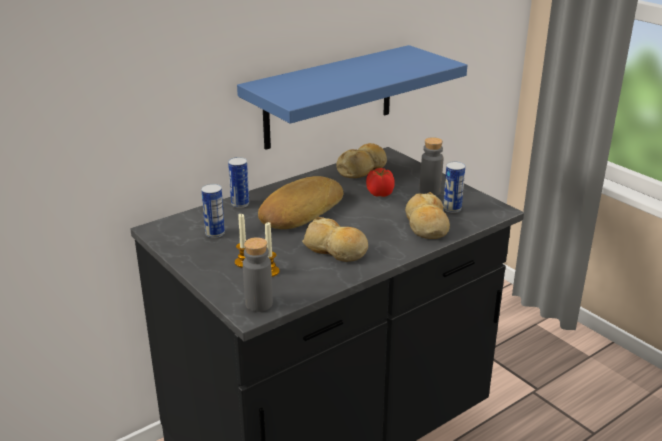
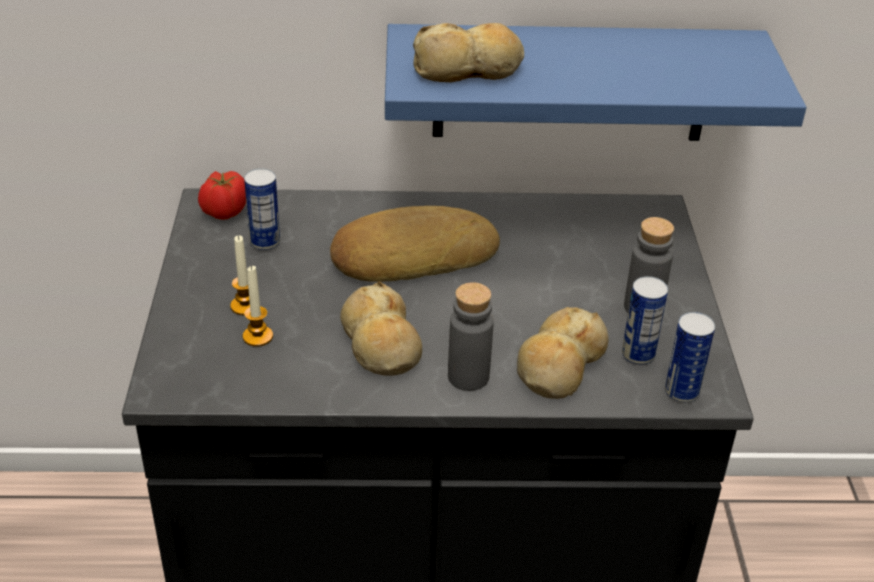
camera: 35 degrees right, 10 degrees up
can [228,157,249,208] -> can moved to [665,312,715,403]
grey bottle [243,237,273,312] -> grey bottle moved to [448,282,494,391]
bread [336,143,387,178] -> bread moved to [413,23,524,82]
tomato [366,168,395,197] -> tomato moved to [198,171,246,220]

